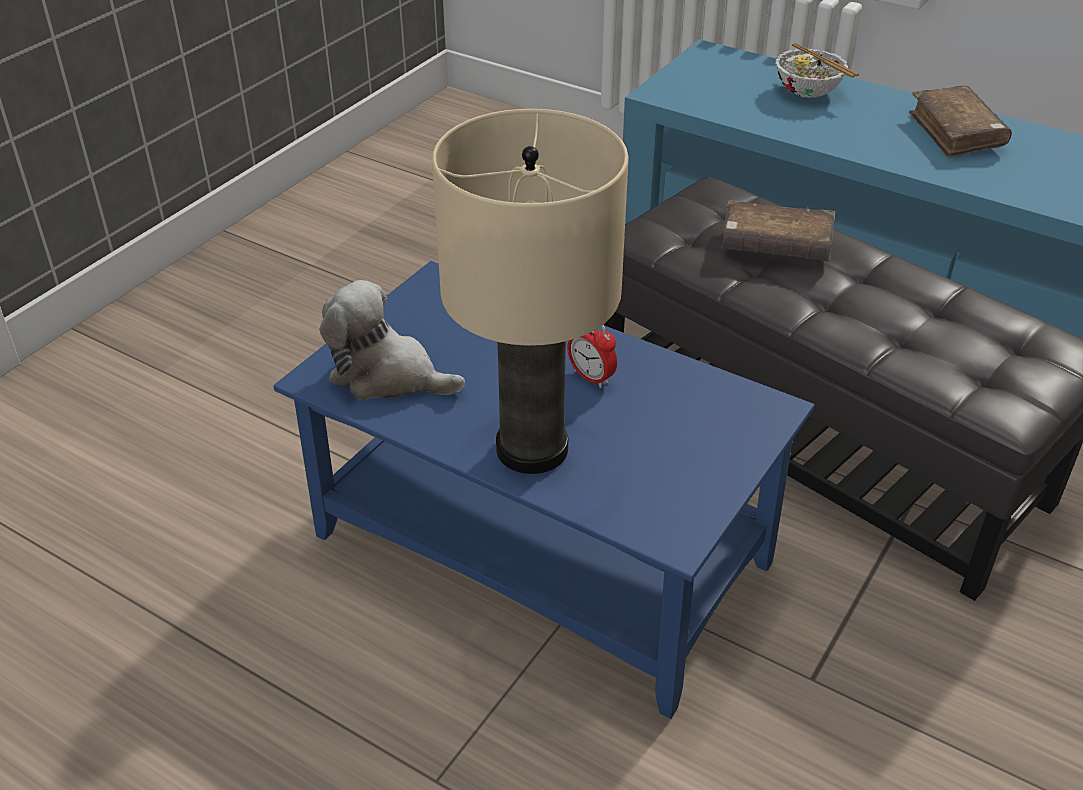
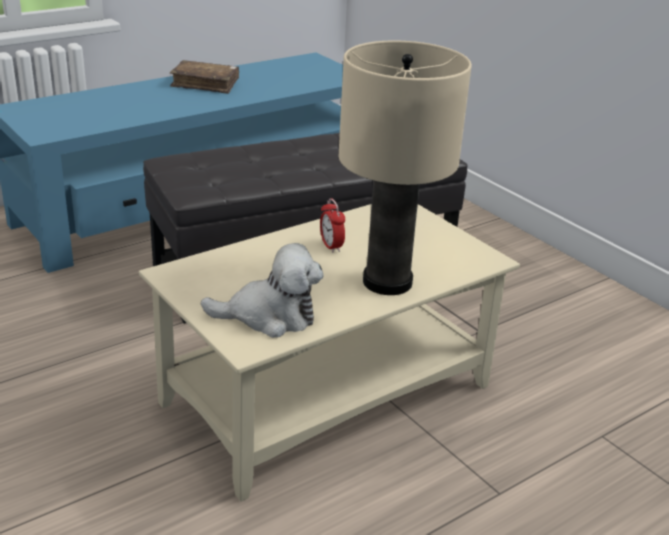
camera: 70 degrees left, 10 degrees down
blue coffee table [273,261,815,719] -> beige coffee table [139,204,520,502]
plush toy [320,280,465,400] -> plush toy turned 135 degrees counterclockwise [201,243,324,338]
alarm clock [567,325,617,388] -> alarm clock turned 90 degrees clockwise [320,198,345,253]
brown book [721,200,835,261] -> none
bowl [775,43,859,98] -> none

